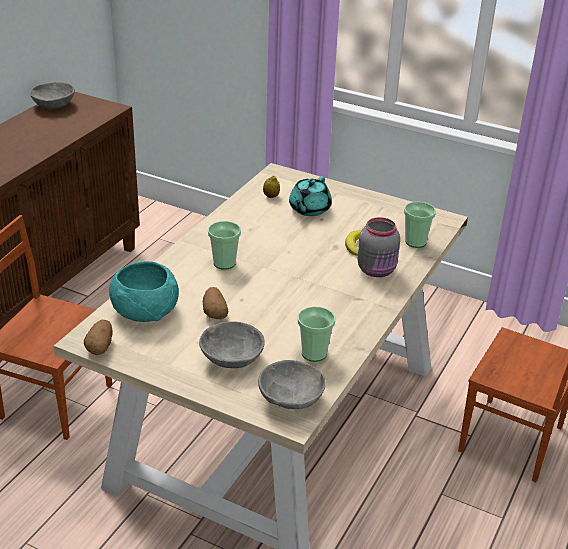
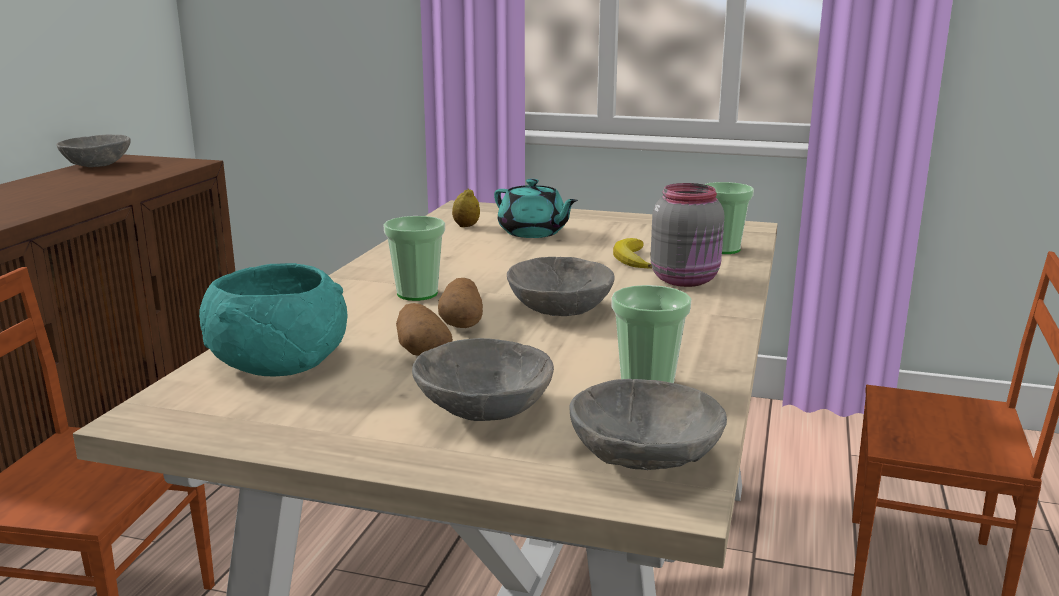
camera: 10 degrees left, 15 degrees down
potato [84,320,113,355] -> potato moved to [438,278,483,328]
turquoise teapot [289,177,332,216] -> turquoise teapot turned 60 degrees counterclockwise [494,179,578,238]
none -> grey bowl [507,257,615,316]

